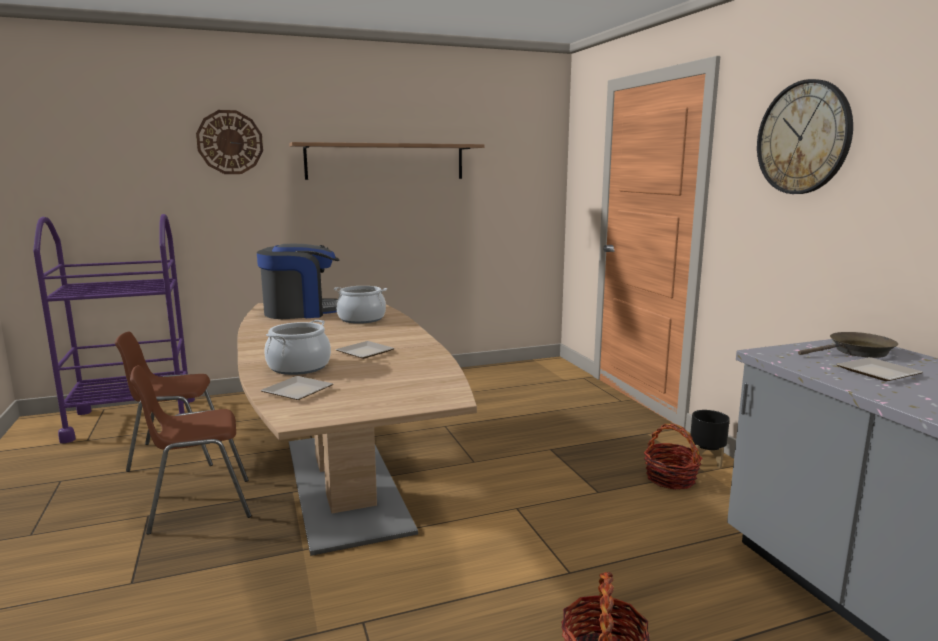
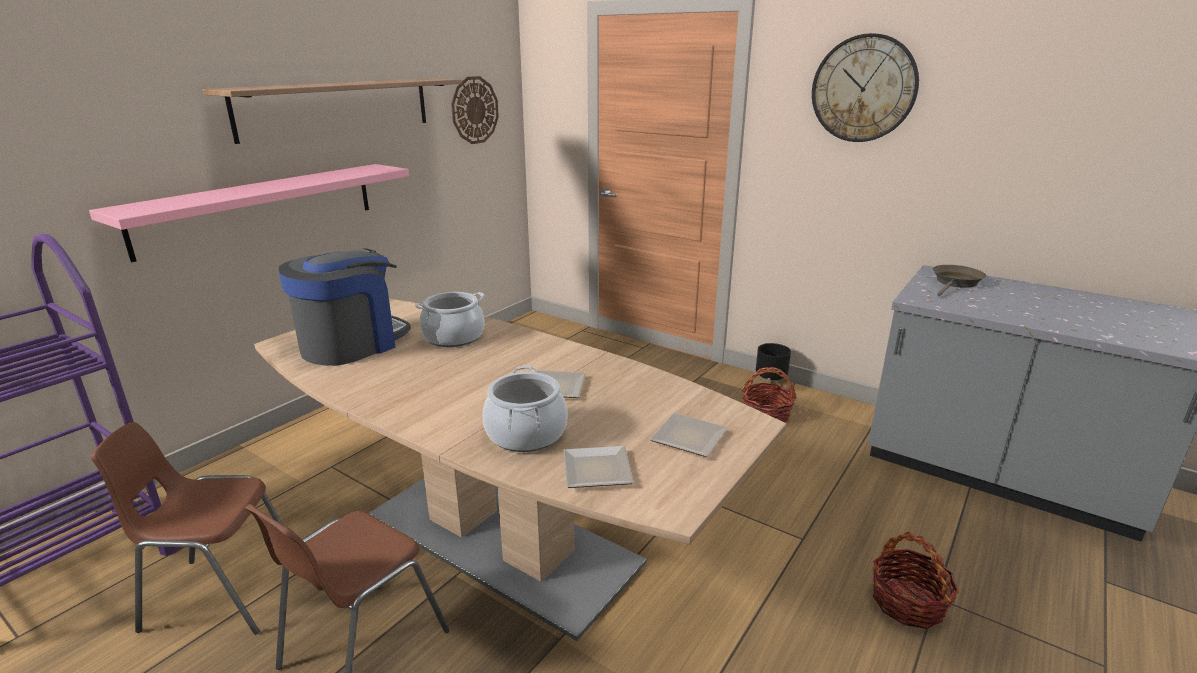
camera: 35 degrees left, 10 degrees up
brown chair [115,332,215,472] -> brown chair turned 45 degrees clockwise [91,422,283,635]
wall clock [196,110,263,174] -> wall clock moved to [451,76,499,144]
plate [836,357,923,381] -> plate moved to [650,413,727,457]
none -> pink shelf [89,164,409,262]

